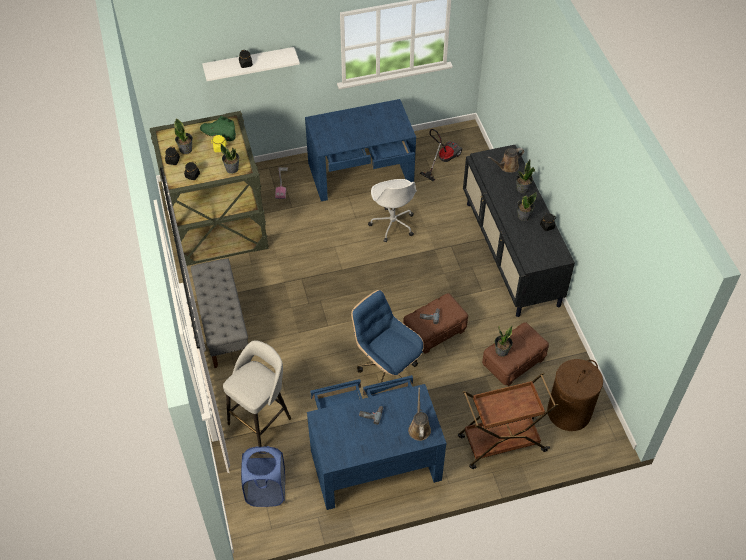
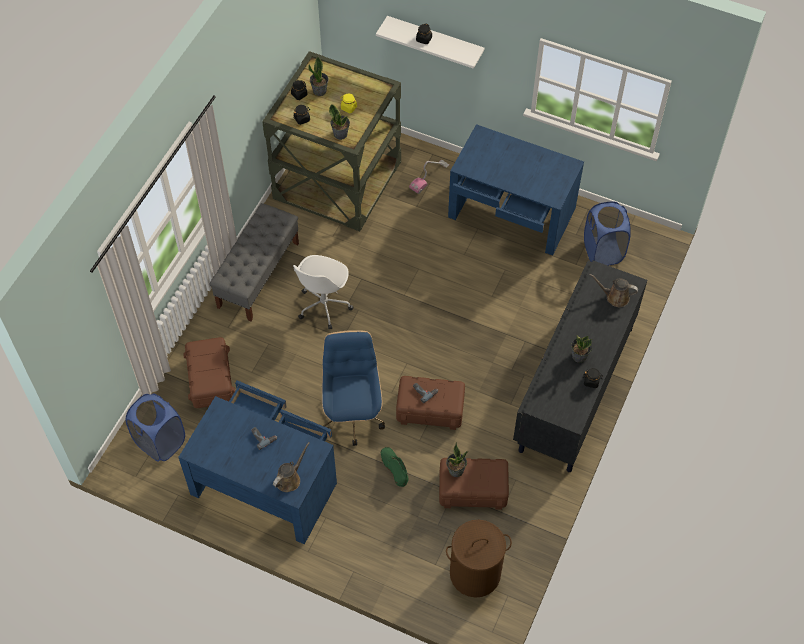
camera: 40 degrees right, 5 degrees up
green boot [200,116,236,141] -> green boot moved to [381,447,409,487]
grey stool [223,340,291,447] -> brown storage box [183,337,235,408]
white office chair [368,179,417,242] -> white office chair moved to [293,255,354,329]
vacuum cleaner [420,129,462,182] -> blue laundry basket [584,201,631,266]
brown cart [458,373,558,469] -> none
potted plant [516,160,535,194] -> none

